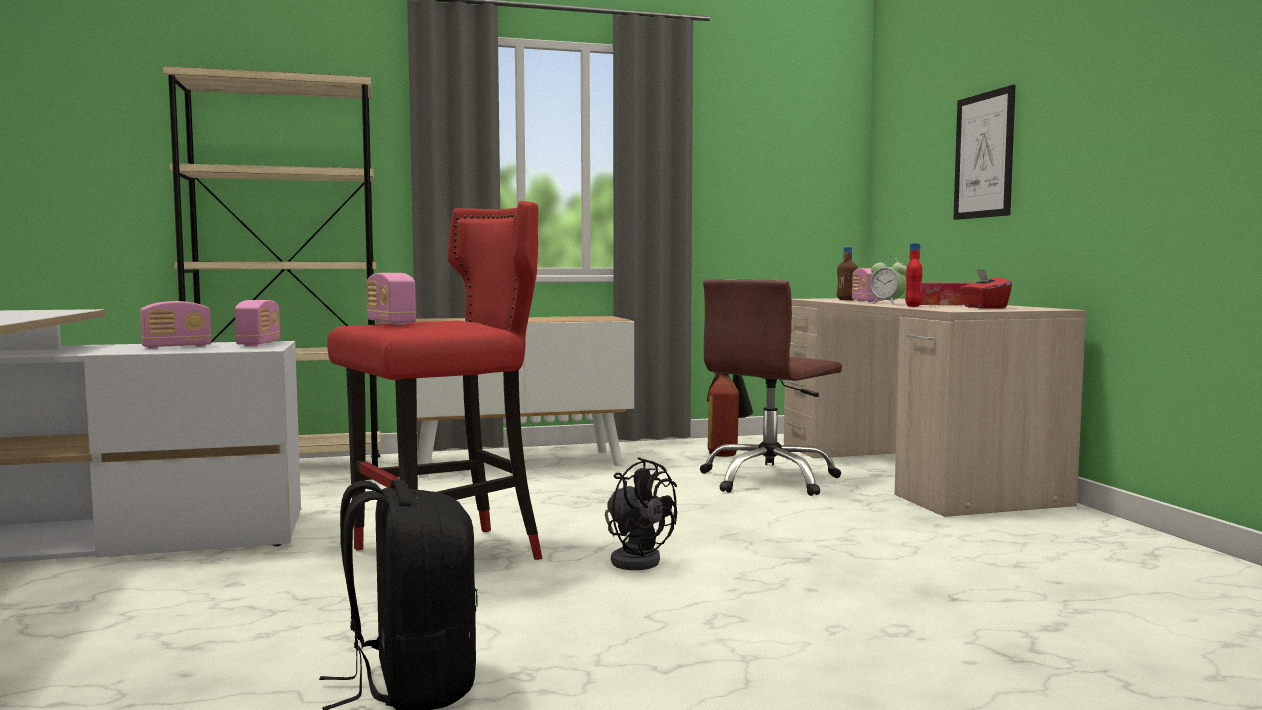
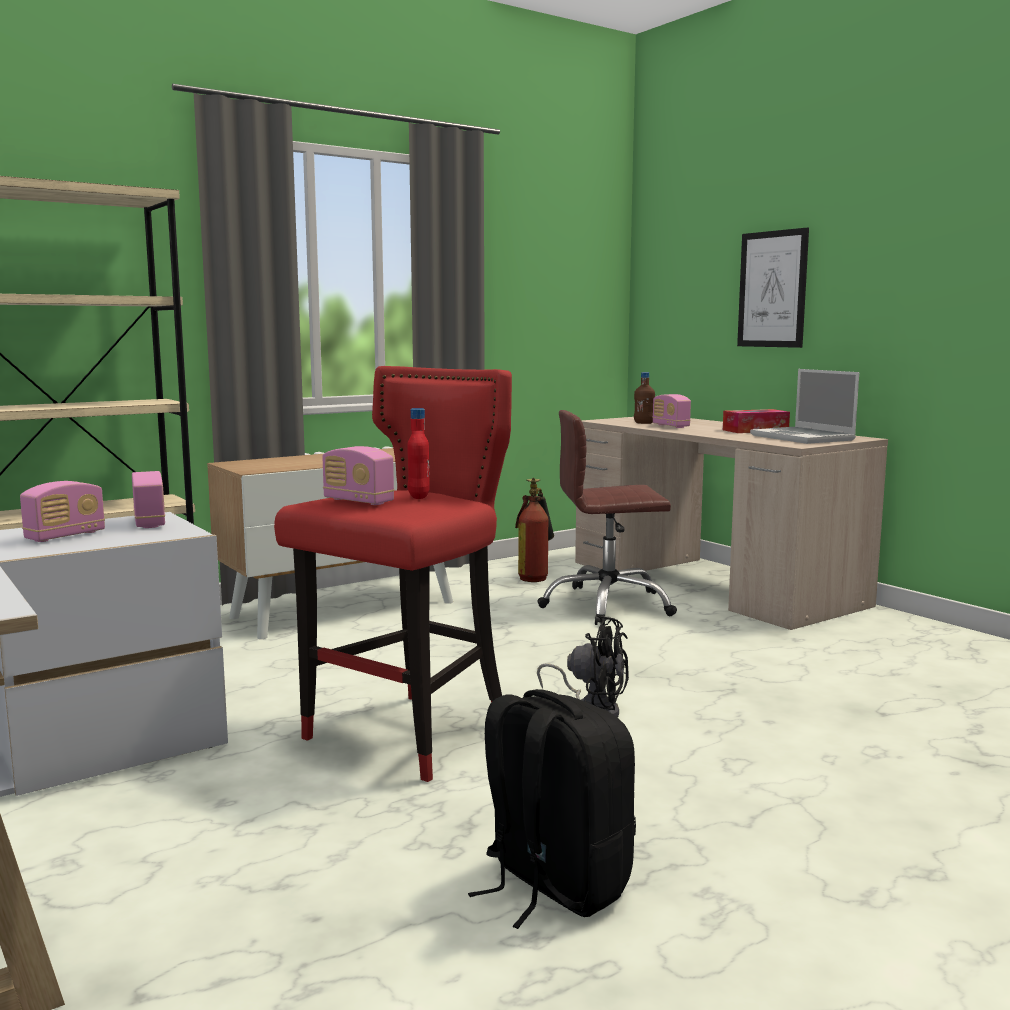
camera: 20 degrees left, 5 degrees up
brown office chair [700,279,842,496] -> brown office chair turned 60 degrees clockwise [537,410,677,625]
alarm clock [869,257,907,305] -> none
red bottle [905,243,922,307] -> red bottle moved to [407,408,430,499]
red tissue box [960,269,1012,309] -> laptop [750,369,859,444]

